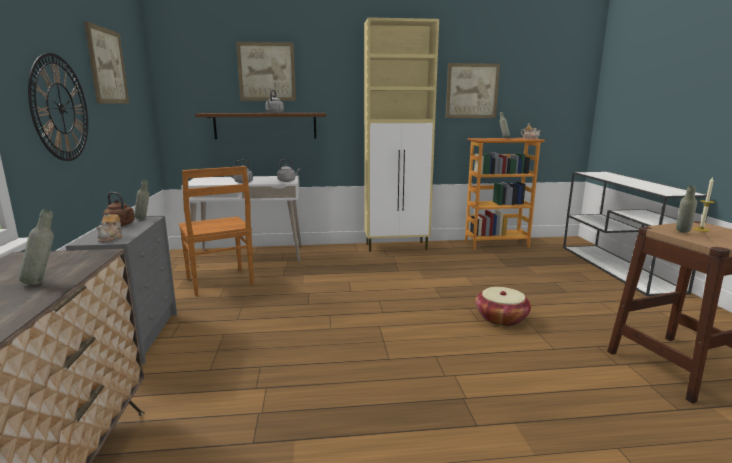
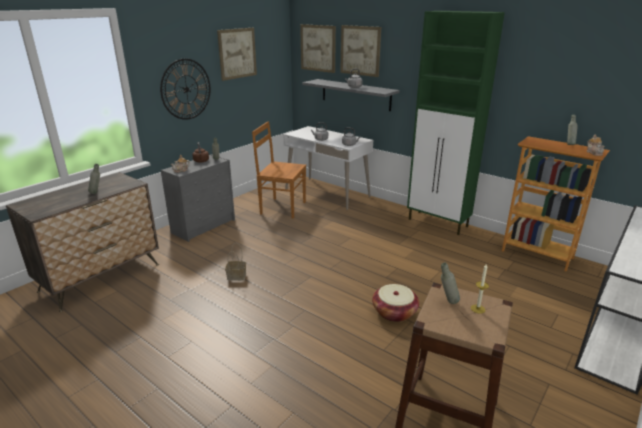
camera: 45 degrees right, 10 degrees up
brown chair [179,166,254,296] -> brown chair turned 90 degrees clockwise [252,121,306,219]
brown shelf [195,113,326,139] -> grey shelf [302,79,400,111]
beige cabinet [364,17,439,252] -> green cabinet [407,11,505,235]
picture [446,63,500,118] -> picture moved to [300,24,336,73]
none -> basket [225,243,246,281]

